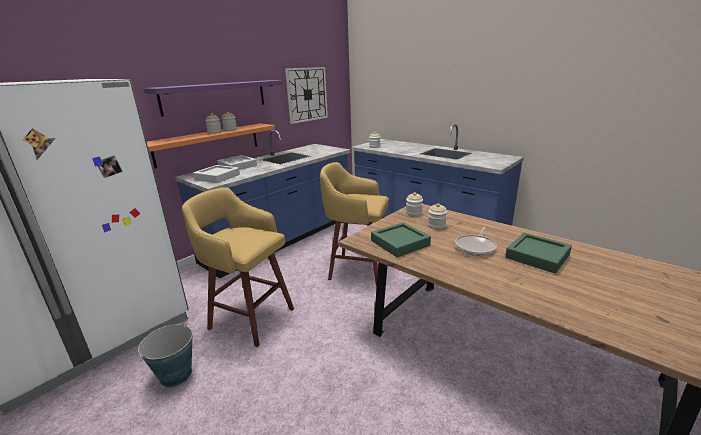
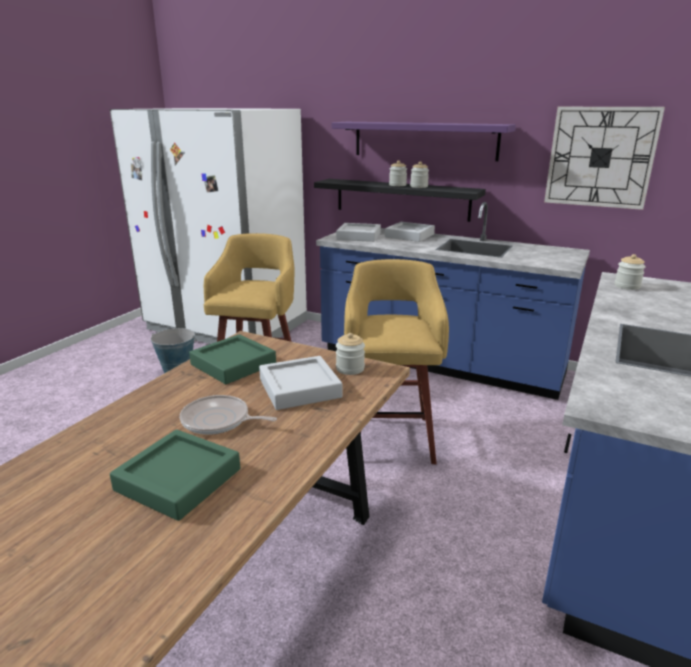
camera: 75 degrees right, 0 degrees up
orange shelf [147,123,275,168] -> black shelf [314,179,486,222]
jar [428,203,447,230] -> grey tray [259,356,342,410]

